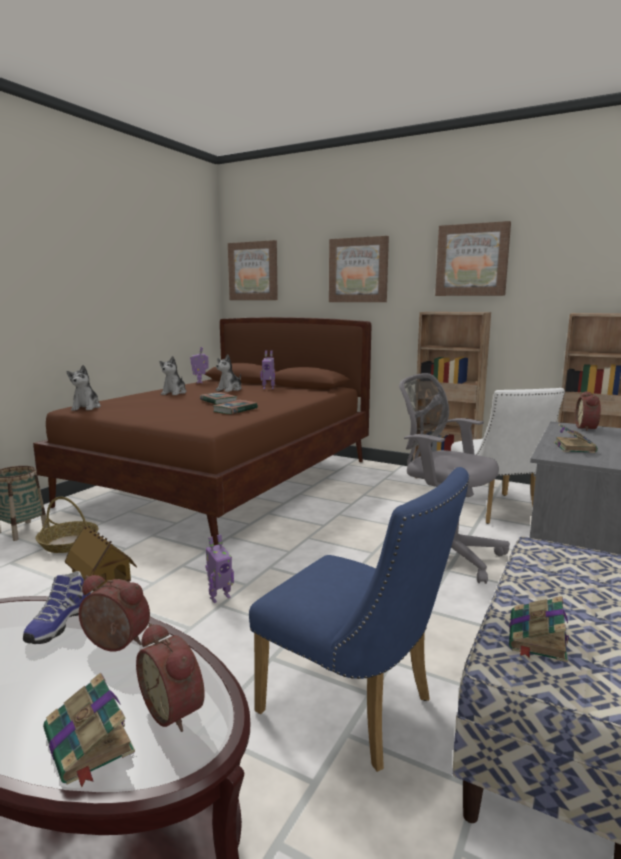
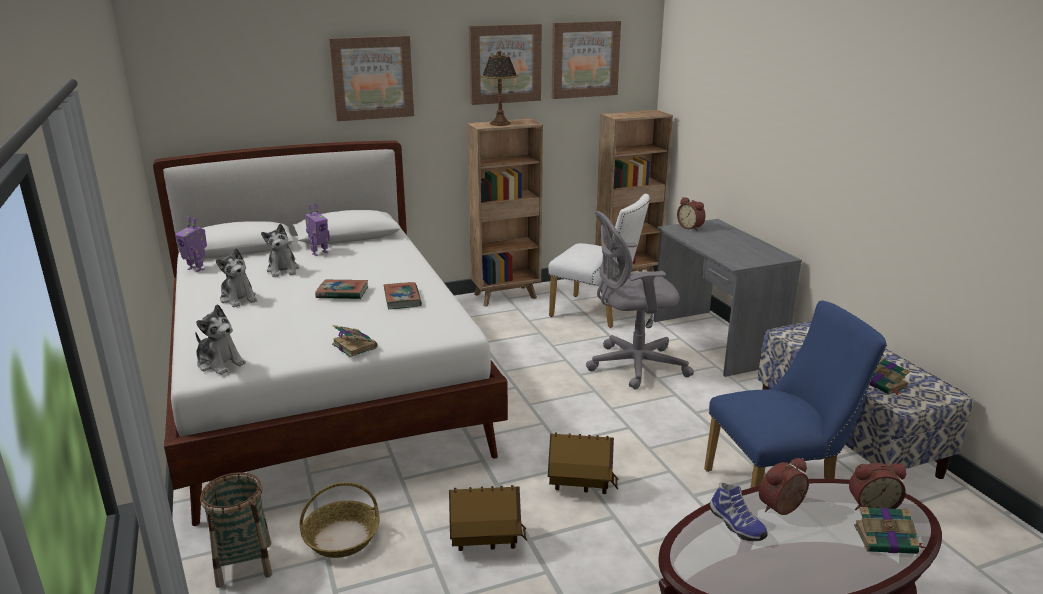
camera: 50 degrees left, 10 degrees up
brown bed [33,317,372,546] -> white bed [153,140,508,526]
toy robot [206,534,234,603] -> toy house [548,432,618,494]
picture [228,240,278,300] -> picture moved to [552,21,621,99]
book [554,424,598,453] -> book moved to [332,325,378,357]
none -> table lamp [482,51,518,126]

